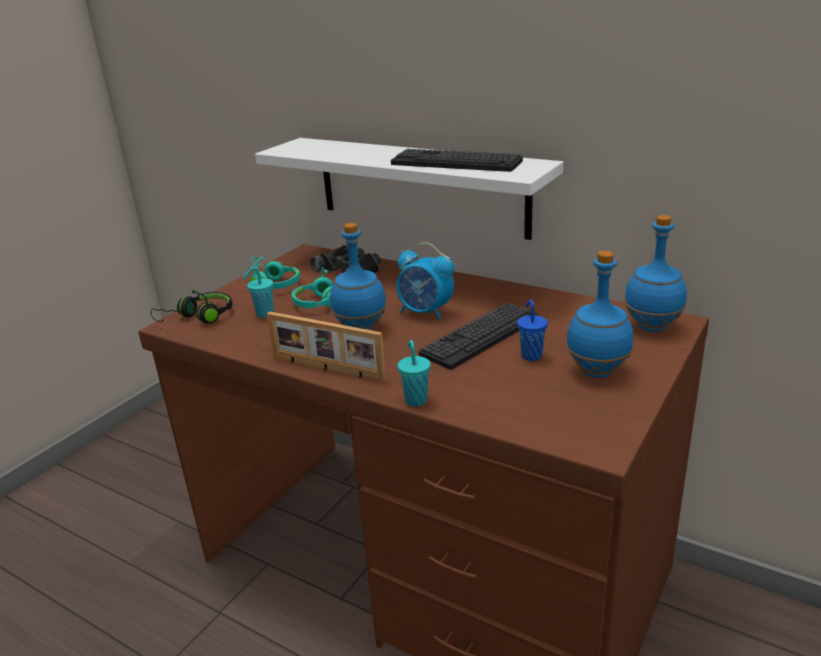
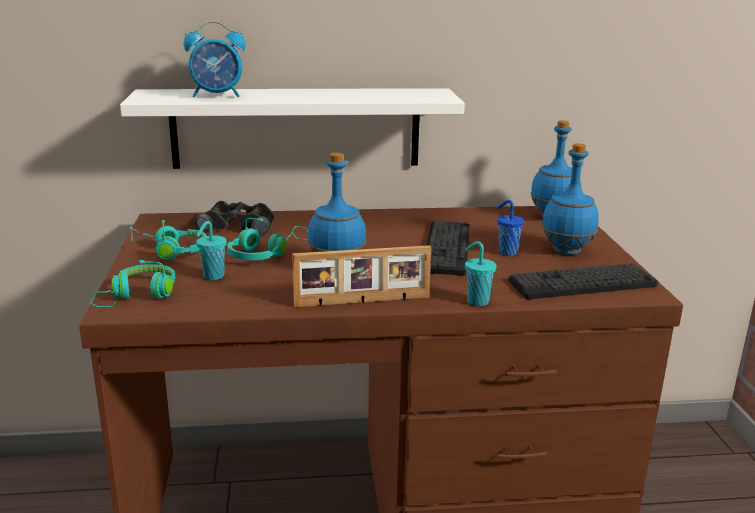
camera: 40 degrees left, 5 degrees down
black headphones [151,290,233,324] -> turquoise headphones [91,260,176,307]
keyboard [391,149,523,172] -> keyboard moved to [508,263,658,299]
alarm clock [396,242,454,320] -> alarm clock moved to [183,21,246,98]

